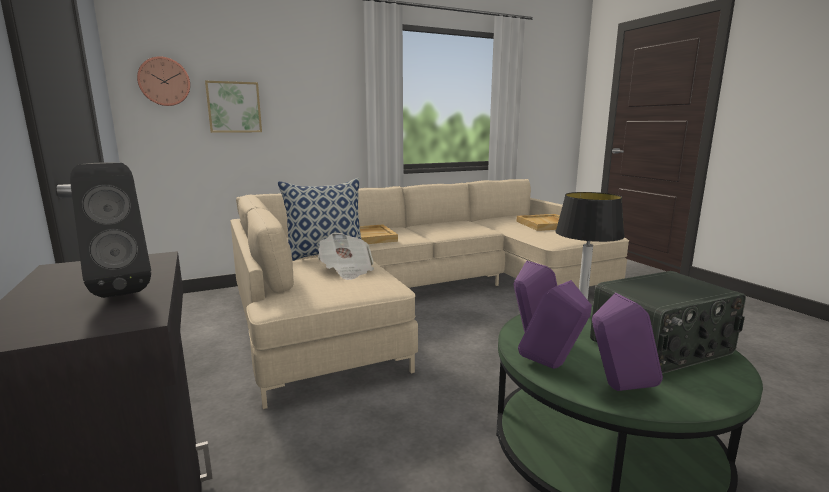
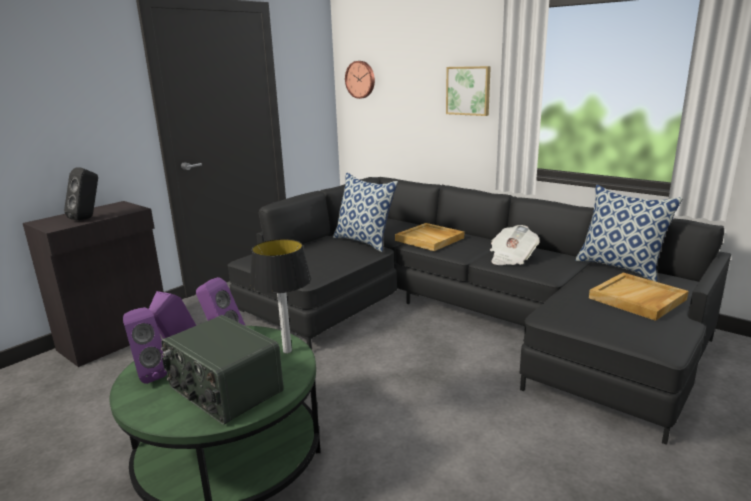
camera: 65 degrees right, 5 degrees up
picture [205,81,262,133] -> picture moved to [446,66,491,116]
beige sofa [230,179,629,409] -> black sofa [227,177,731,445]
newspaper [318,233,374,280] -> newspaper moved to [490,225,540,265]
none -> pillow [575,185,683,282]

